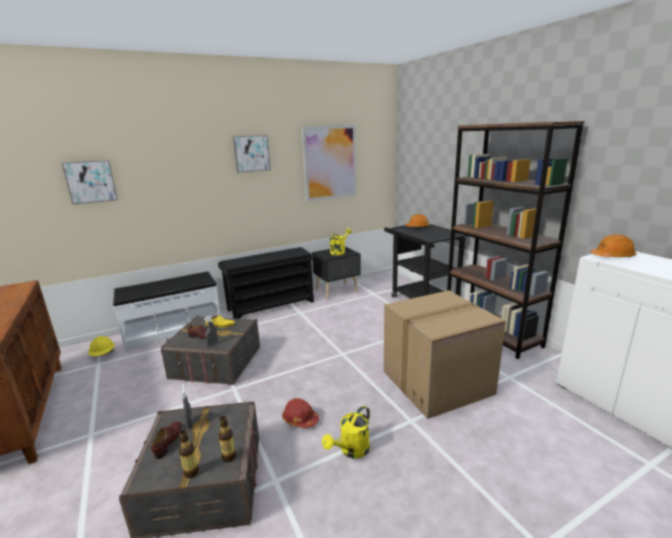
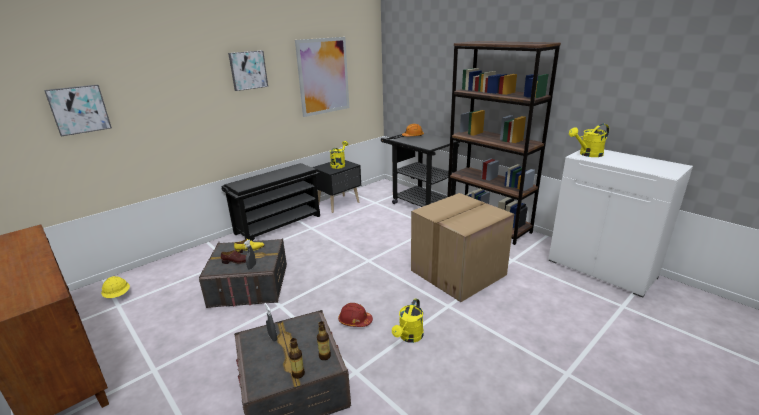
camera: 15 degrees left, 5 degrees up
white bench [113,271,221,352] -> none
brown shoe [151,421,181,459] -> none
orange hard hat [590,234,637,258] -> yellow watering can [569,124,609,157]

